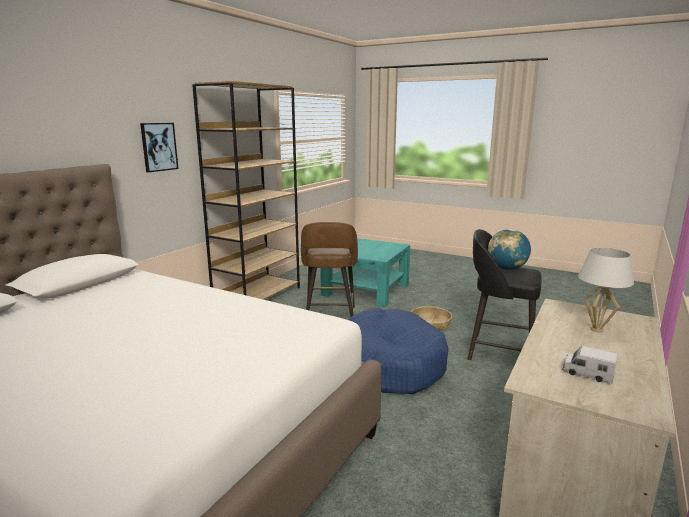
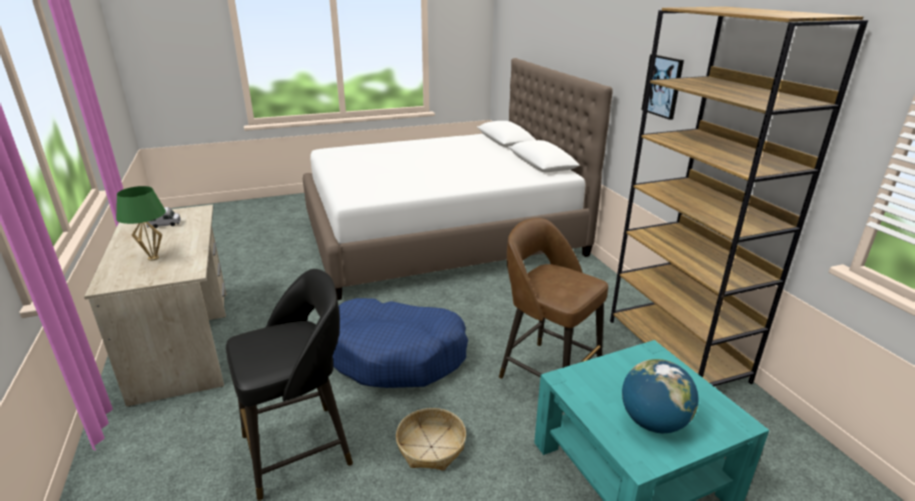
camera: 130 degrees right, 10 degrees up
globe [488,229,531,270] -> globe moved to [622,359,699,433]
white table lamp [578,248,634,332] -> green table lamp [116,186,166,261]

